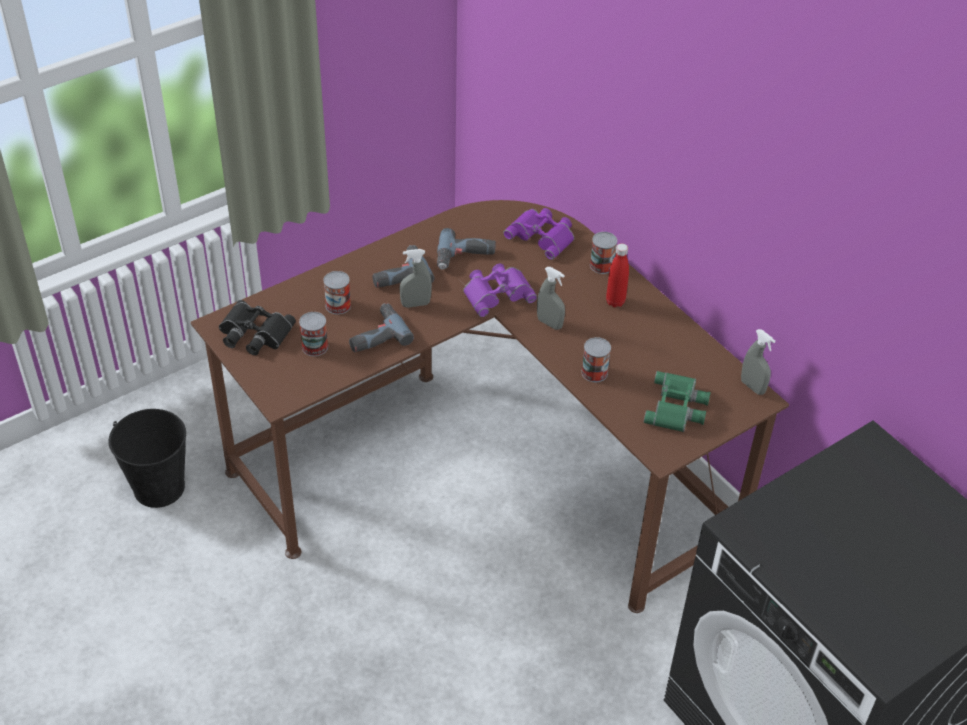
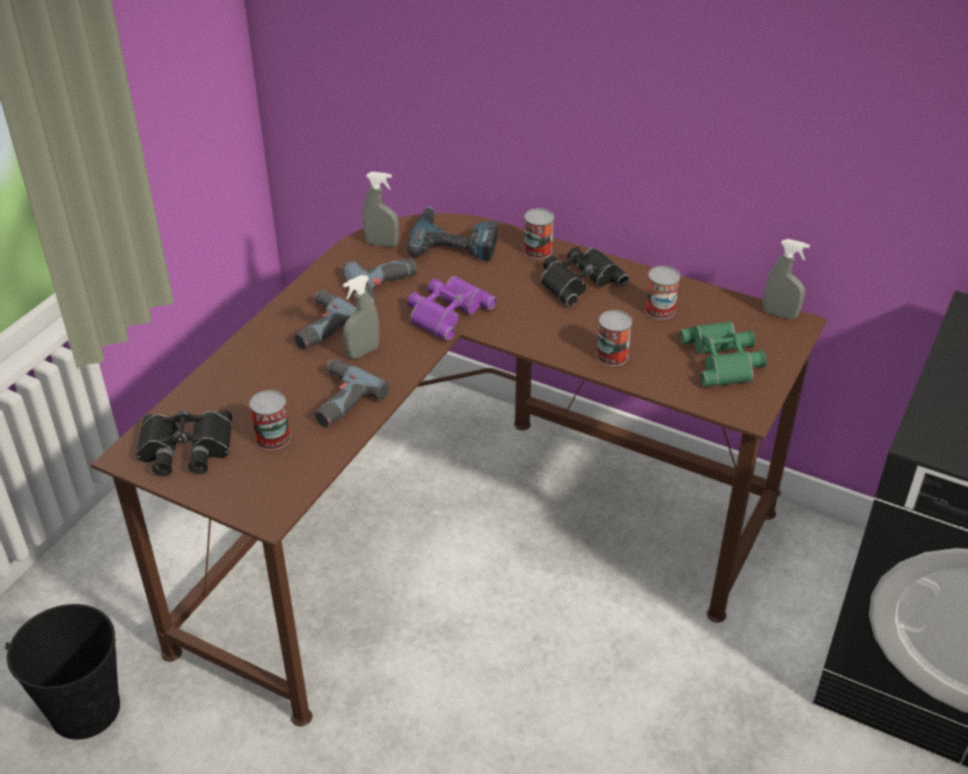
camera: 25 degrees left, 5 degrees down
can [323,271,351,314] -> can moved to [645,266,680,319]
purple binoculars [503,208,574,260] -> power drill [407,207,498,261]
grey spray bottle [537,267,565,330] -> grey spray bottle moved to [363,172,399,247]
red bottle [606,243,629,307] -> black binoculars [540,247,629,307]

